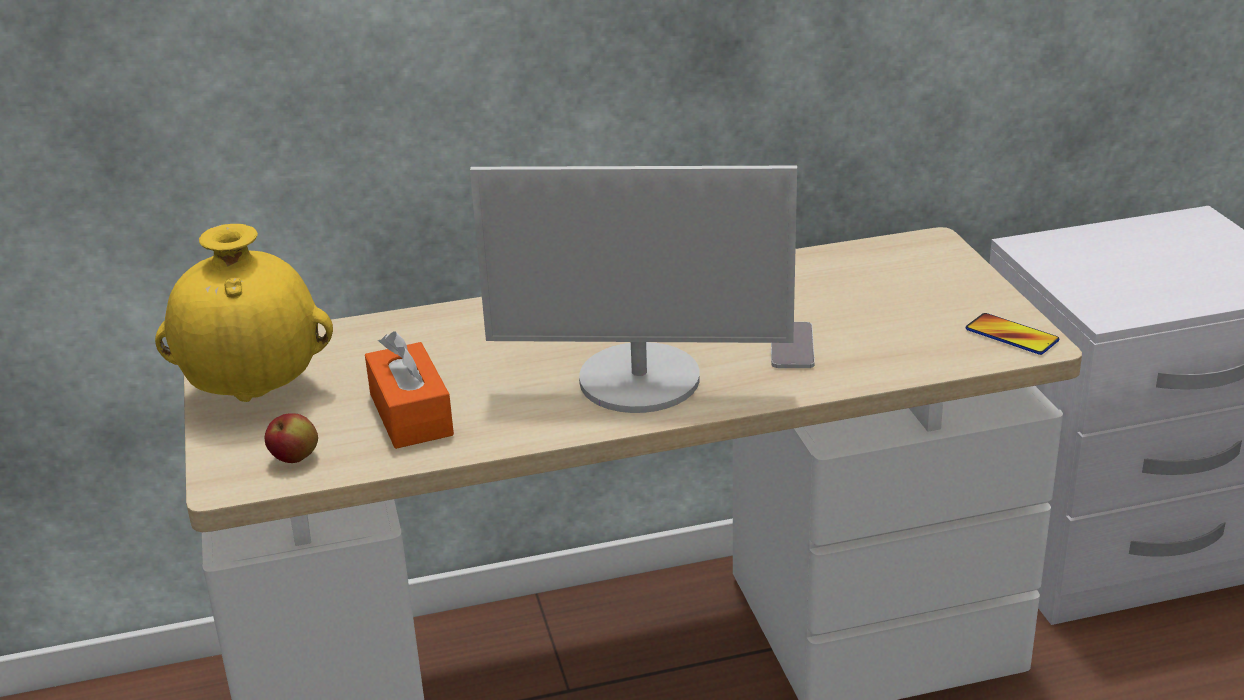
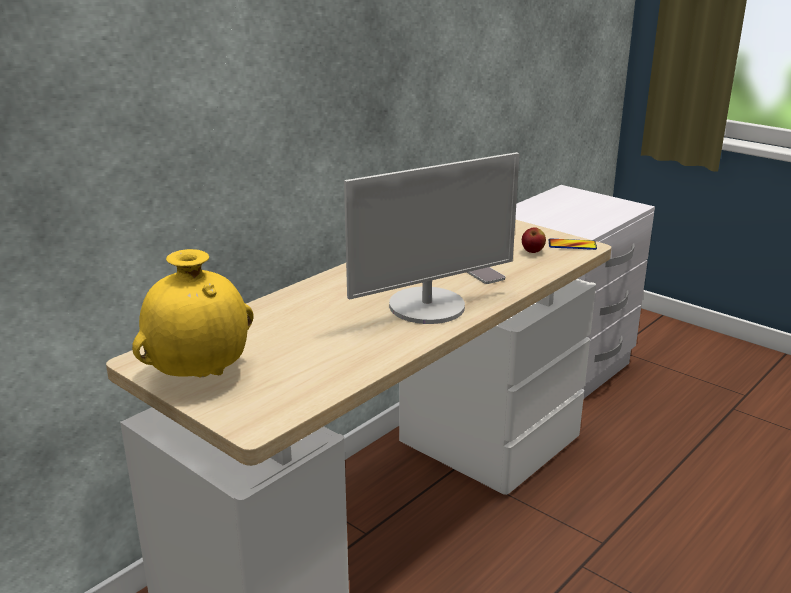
camera: 35 degrees left, 5 degrees down
apple [264,413,318,463] -> apple moved to [522,227,546,253]
orange tissue box [365,331,454,449] -> none

